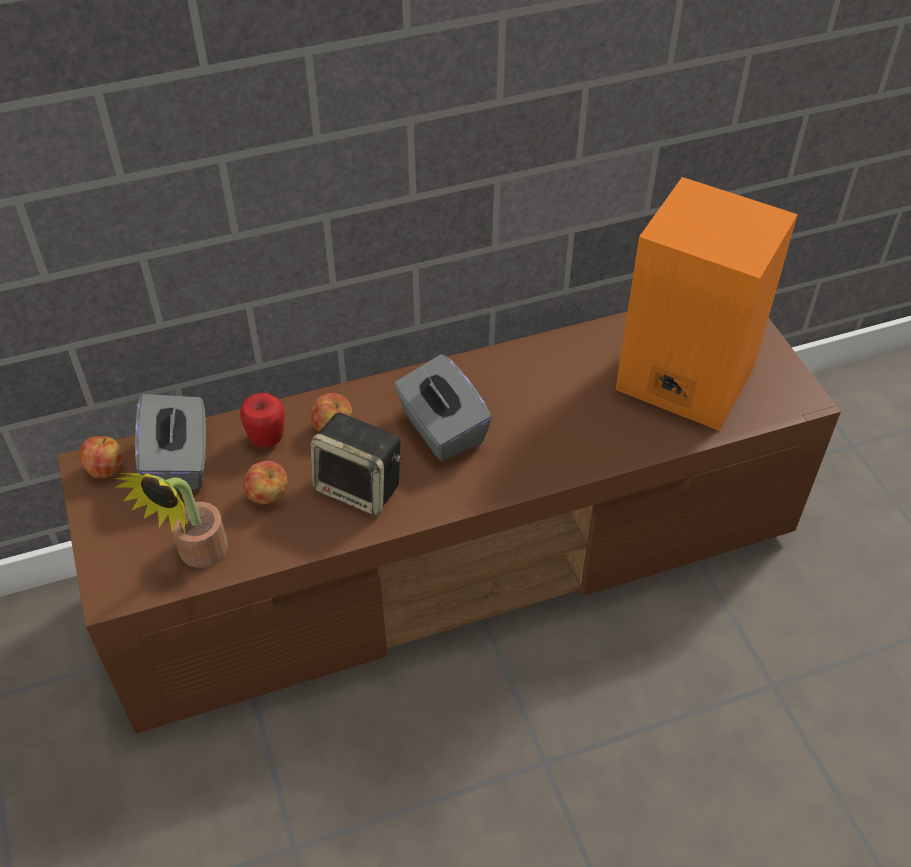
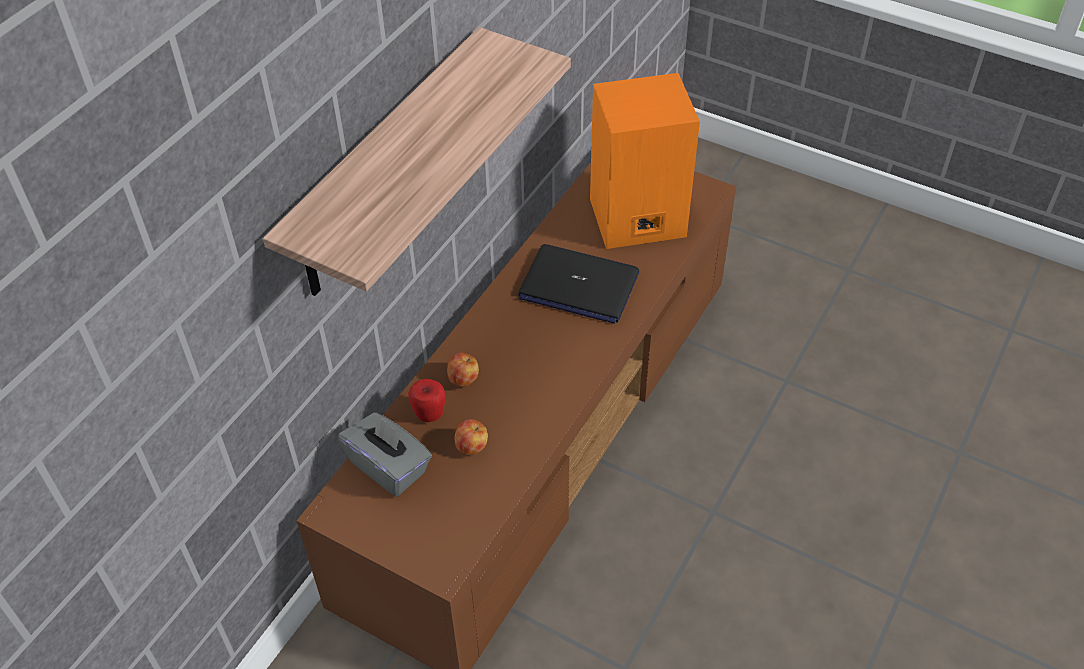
camera: 40 degrees left, 0 degrees up
apple [80,436,123,478] -> none
potted plant [114,473,228,568] -> none
speaker [311,412,401,516] -> none
grey tissue box [393,354,492,461] -> none
none -> shelf [263,27,571,296]
none -> laptop [518,244,639,324]

